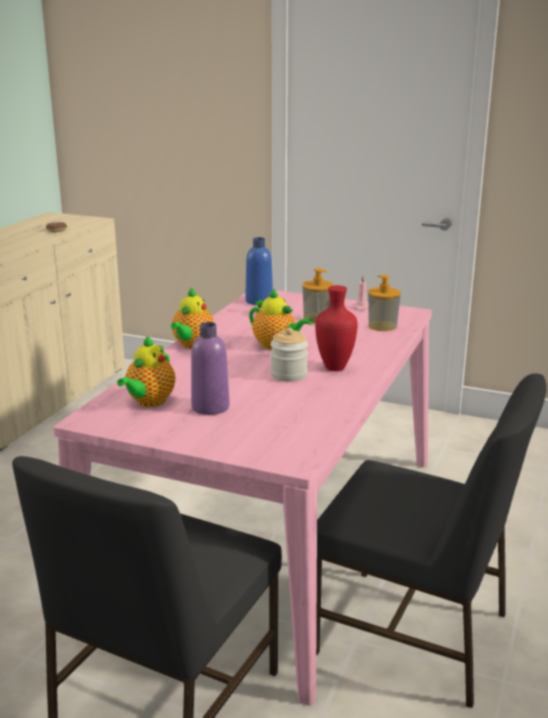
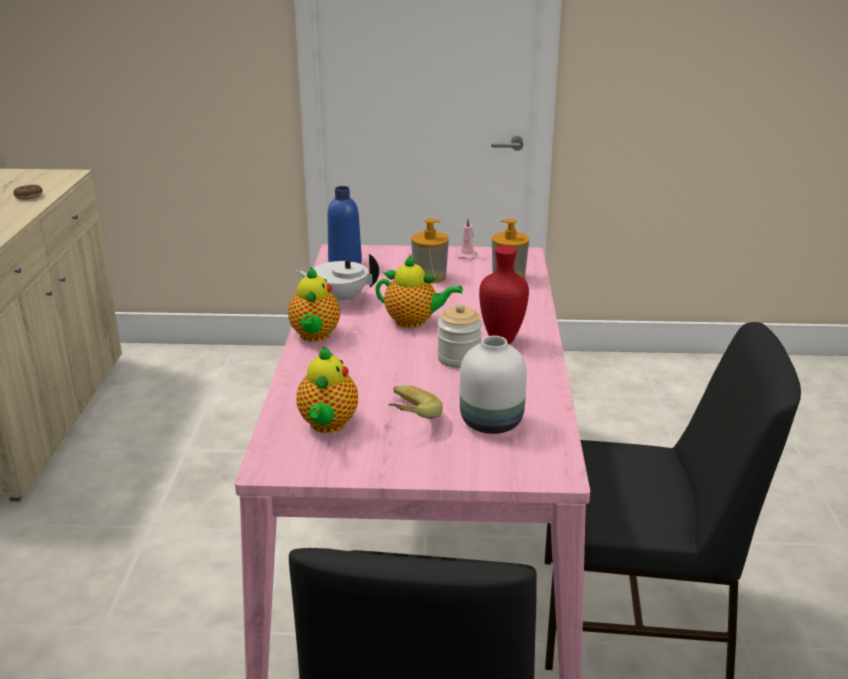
camera: 20 degrees left, 5 degrees up
purple bottle [191,322,230,415] -> banana [389,385,443,419]
none -> white teapot [295,254,379,305]
none -> white vase [460,336,527,434]

